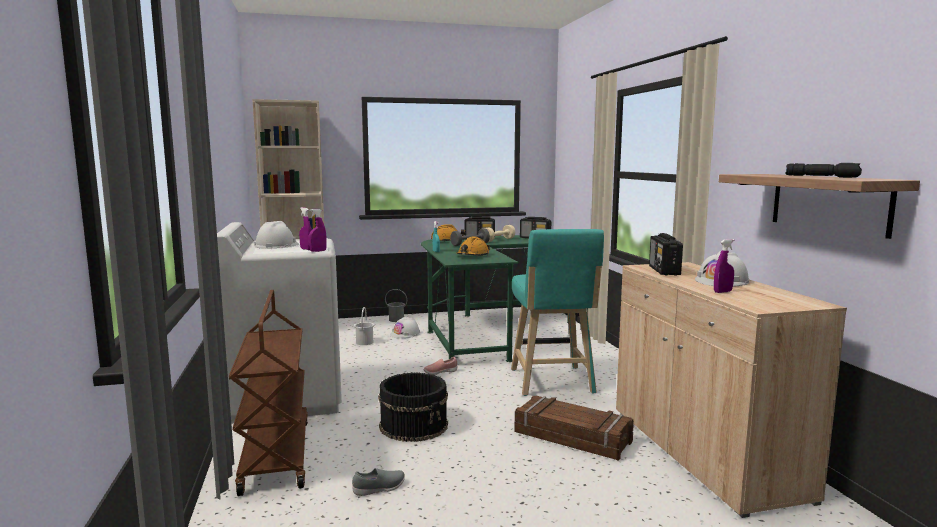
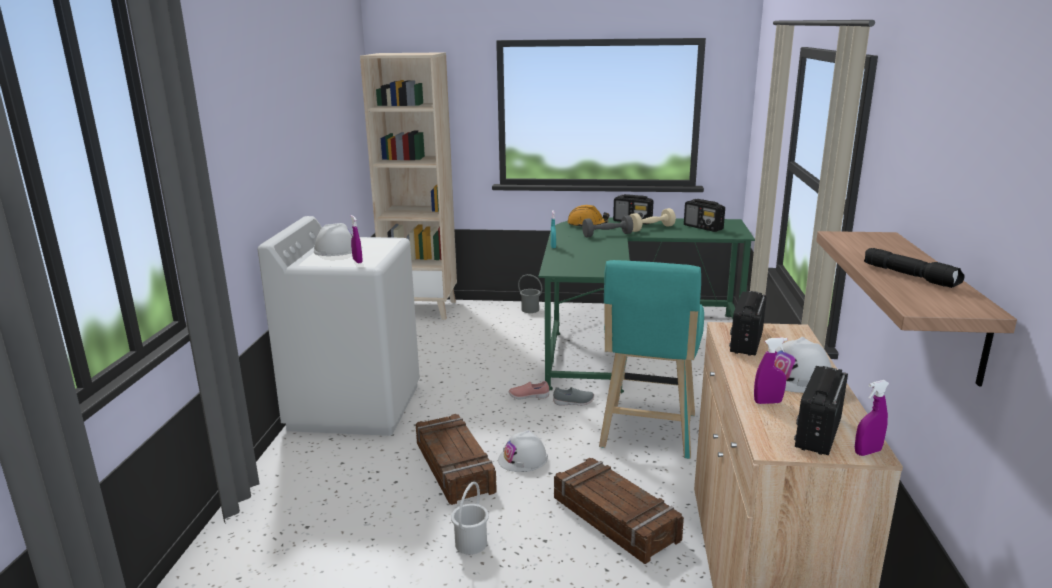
camera: 20 degrees right, 10 degrees up
brown cart [229,290,308,496] -> none
purple spray bottle [309,209,327,252] -> purple spray bottle moved to [855,380,890,456]
grey shoe [352,468,405,496] -> grey shoe moved to [553,387,594,406]
white bucket [354,307,374,345] -> white bucket moved to [451,482,489,555]
black bucket [378,372,448,442] -> crate [416,414,497,505]
white hard hat [390,316,420,338] -> white hard hat moved to [498,430,548,472]
orange hard hat [456,236,490,256] -> none
none -> radio [794,366,848,455]

